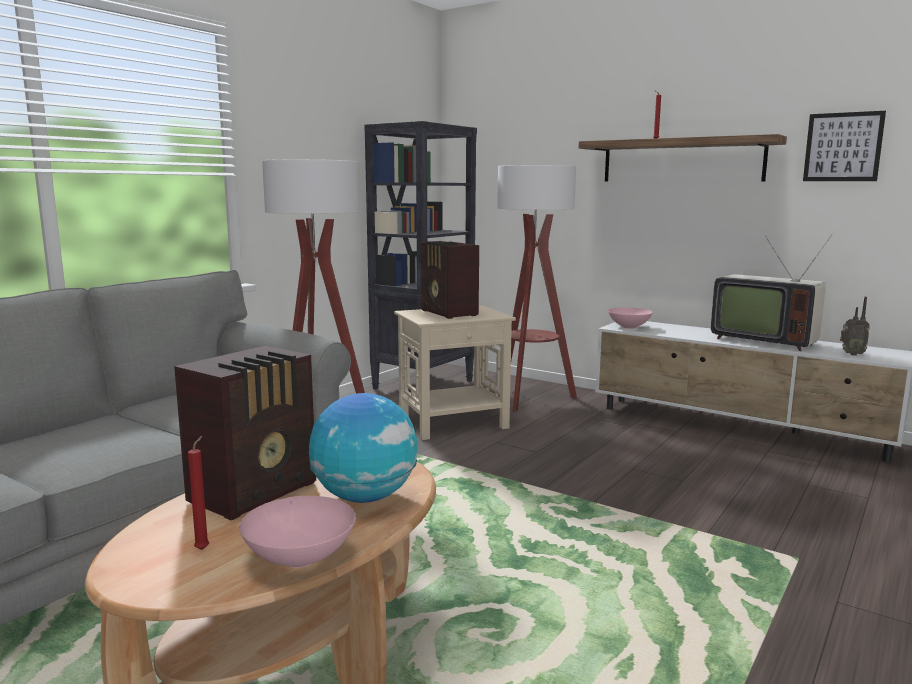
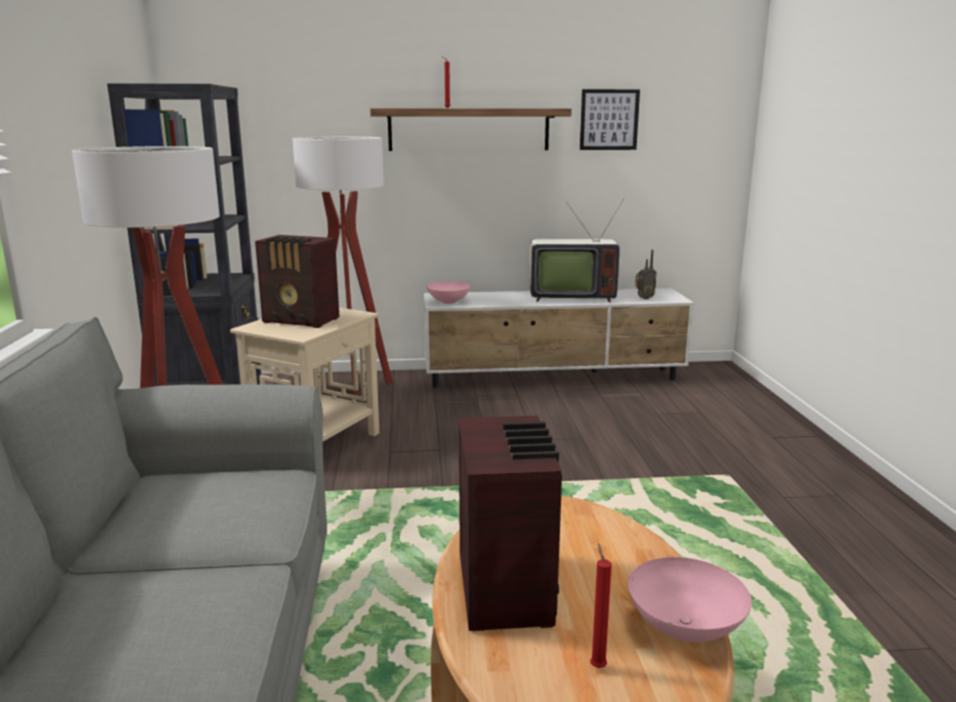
camera: 40 degrees left, 5 degrees up
globe [309,393,418,503] -> none

